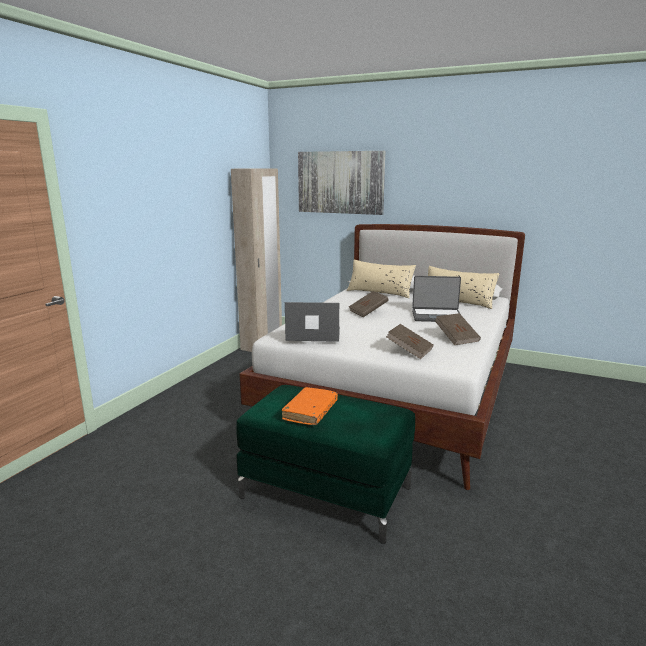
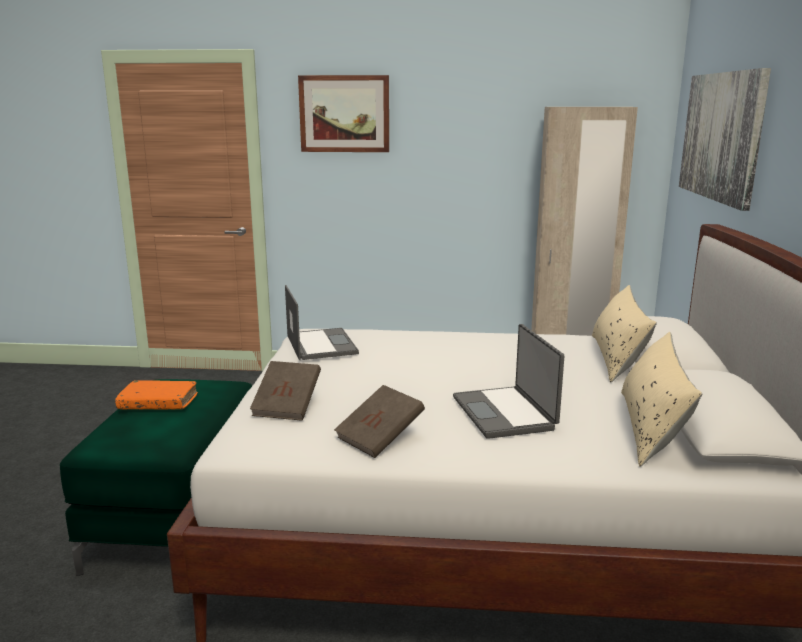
camera: 70 degrees right, 0 degrees up
brown book [349,291,389,317] -> none
none -> picture [298,75,389,152]

